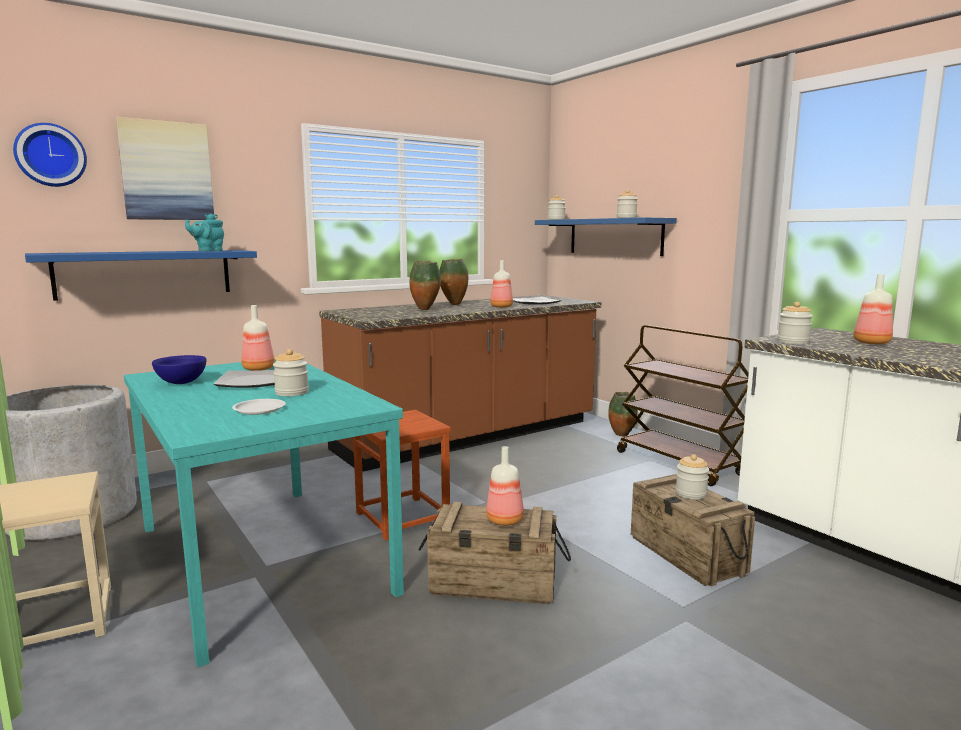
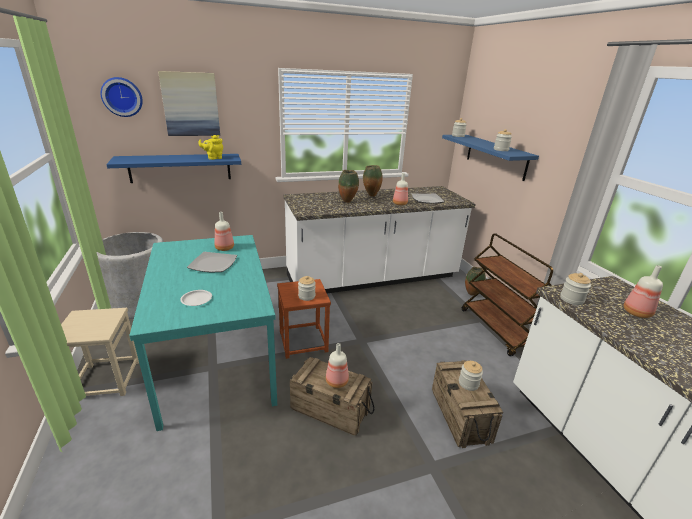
camera: 15 degrees right, 15 degrees up
blue bowl [152,355,206,384] -> none
turquoise teapot [185,214,224,251] -> yellow teapot [198,135,223,160]
jar [273,349,309,396] -> jar moved to [298,276,316,301]
brown counter [319,295,601,472] -> white counter [284,186,476,293]

